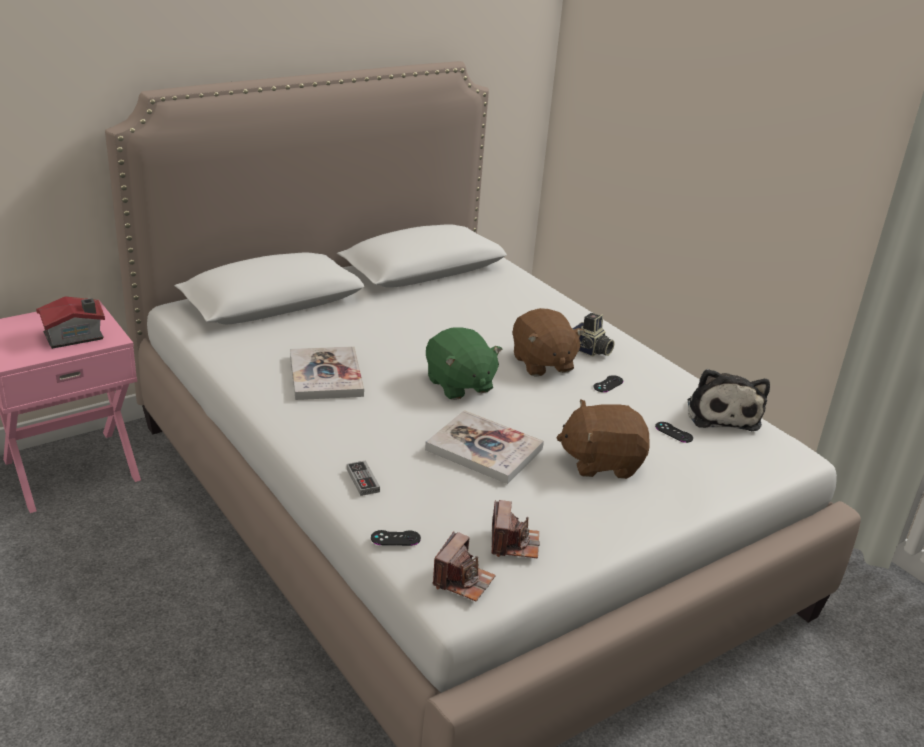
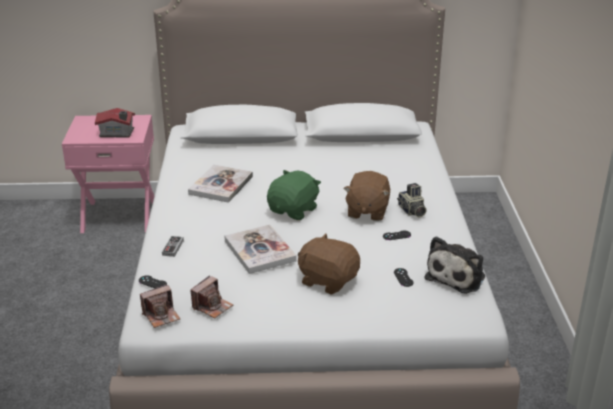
camera: 35 degrees right, 0 degrees up
green plush toy [426,327,502,400] -> green plush toy turned 150 degrees counterclockwise [267,170,321,220]

